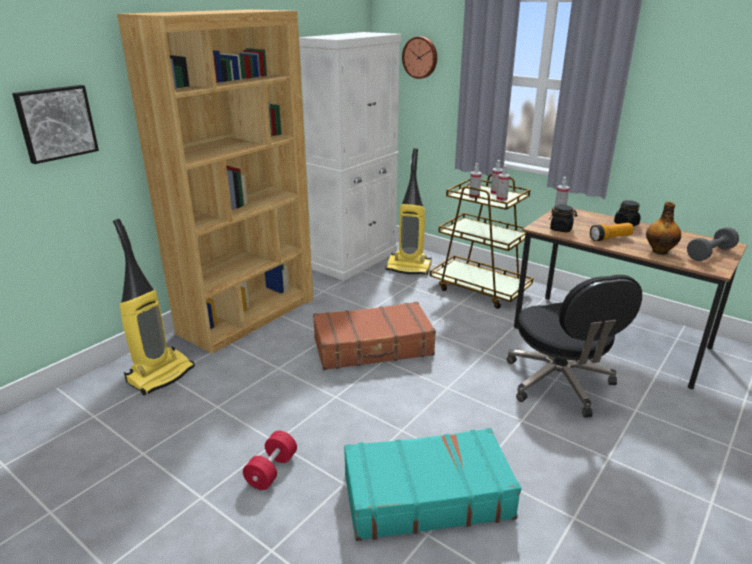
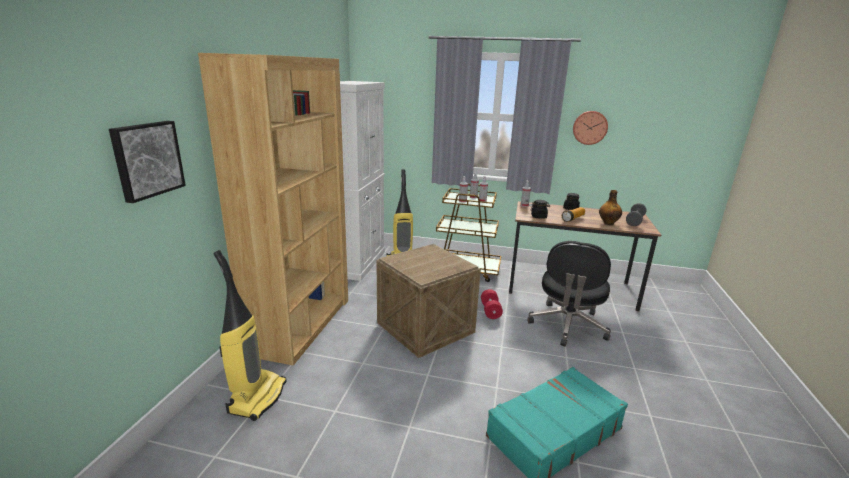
camera: 25 degrees left, 5 degrees down
red dumbbell [243,431,297,490] -> red dumbbell moved to [481,289,503,319]
brown suitcase [313,302,436,370] -> crate [376,244,481,358]
wall clock [402,36,437,79] -> wall clock moved to [573,111,608,145]
black office chair [507,275,642,417] -> black office chair turned 60 degrees clockwise [527,241,611,347]

